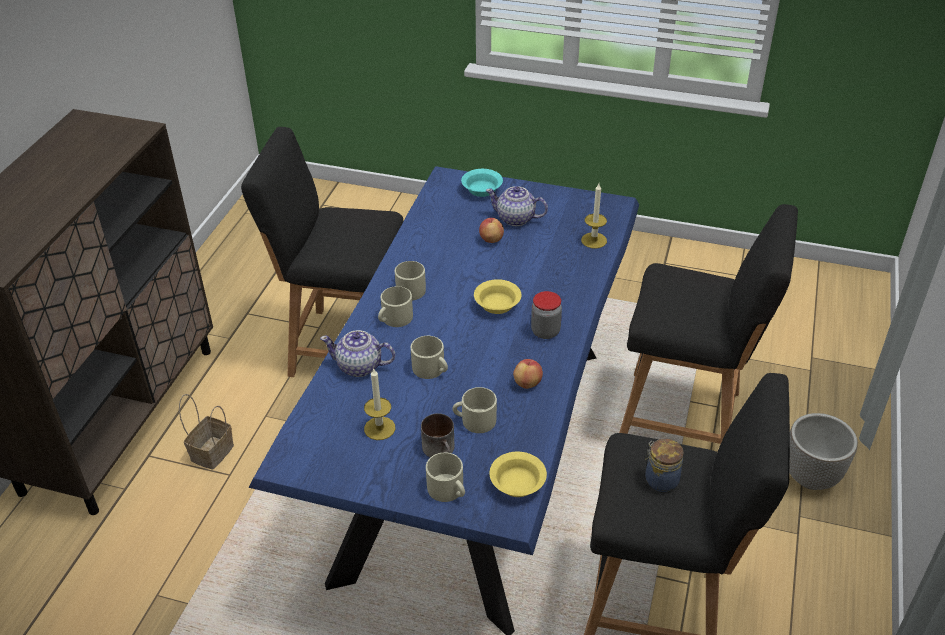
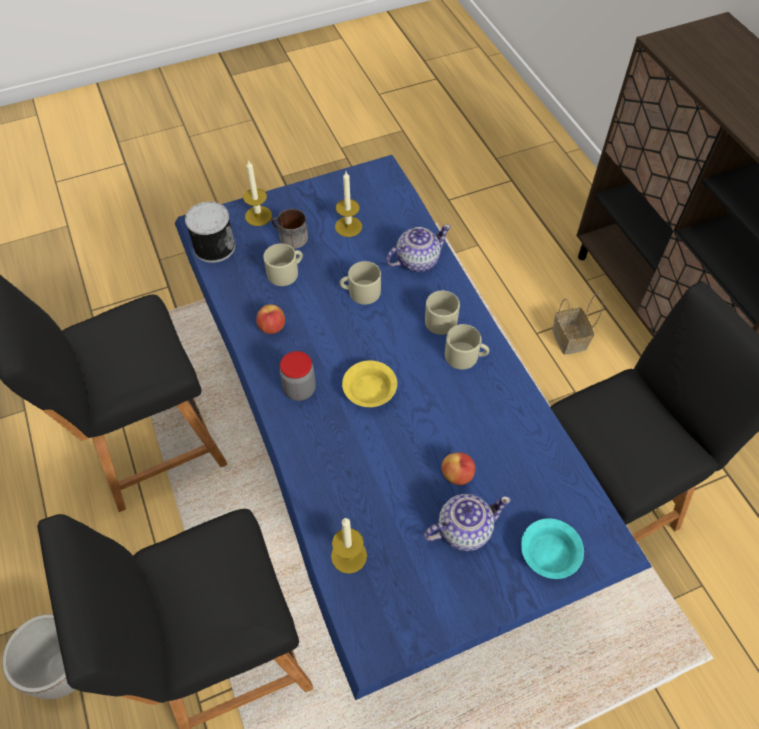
camera: 140 degrees right, 15 degrees up
beige mug [426,452,465,502] -> candle [243,160,272,226]
yellow bowl [489,452,547,497] -> can [185,202,235,263]
jar [645,439,684,492] -> none

